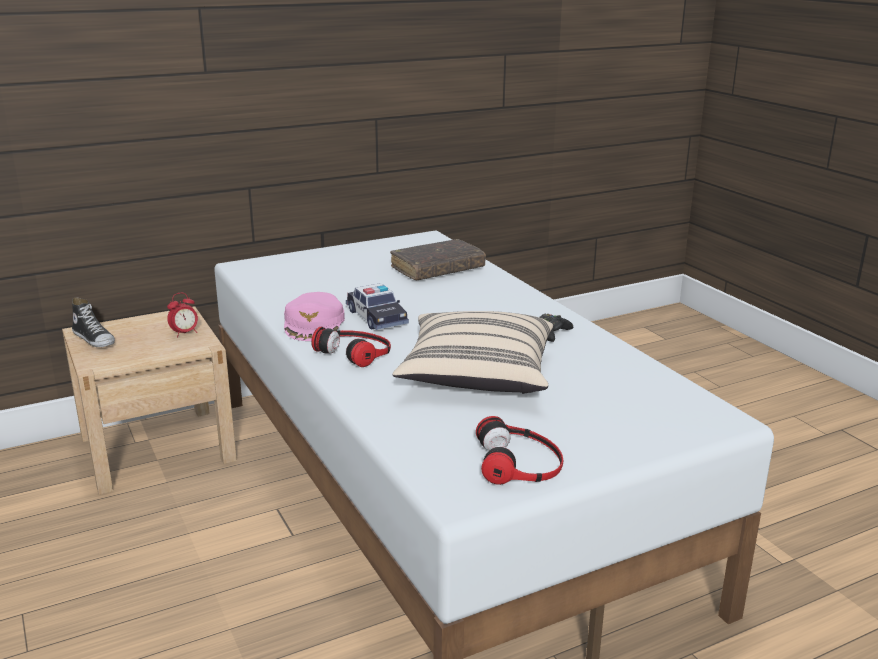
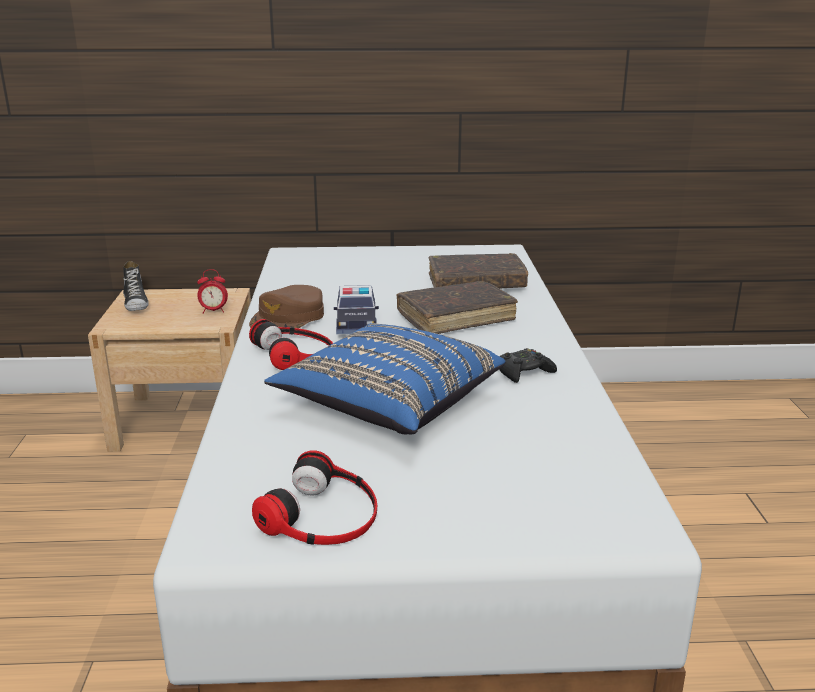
camera: 25 degrees right, 0 degrees up
pink cap [284,292,345,341] -> brown cap [249,285,324,328]
beige pillow [392,311,553,394] -> blue pillow [264,323,506,435]
none -> brown book [396,281,518,334]

